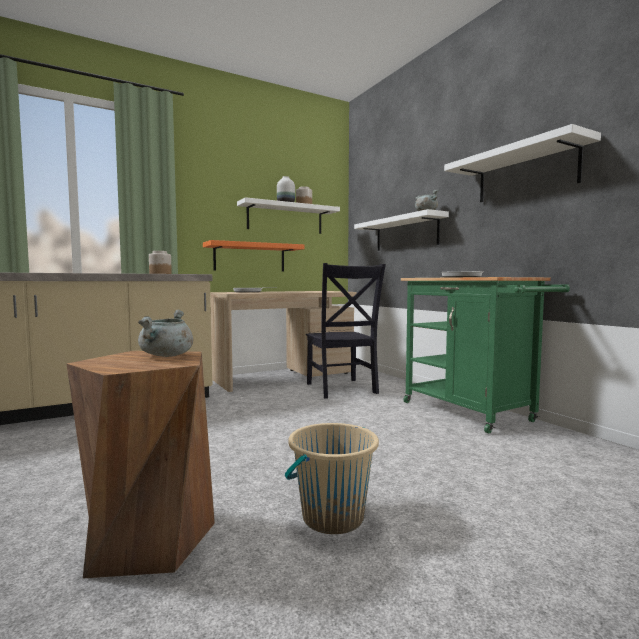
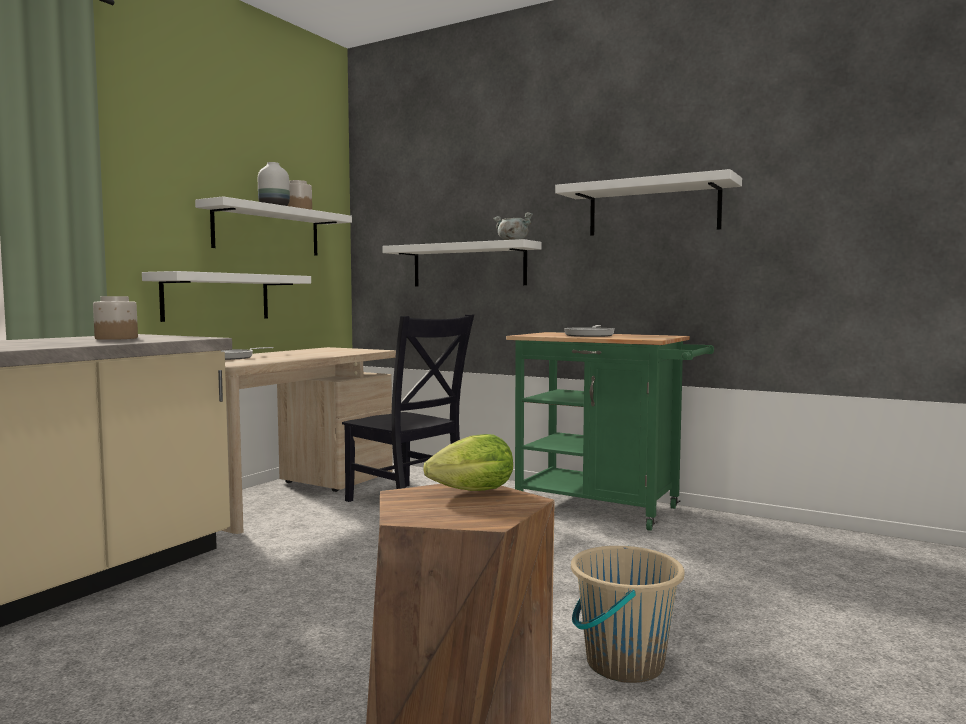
camera: 30 degrees left, 0 degrees up
grey cooking pot [138,310,193,357] -> lettuce [423,434,513,491]
orange shelf [203,240,305,271] -> white shelf [142,271,311,322]

